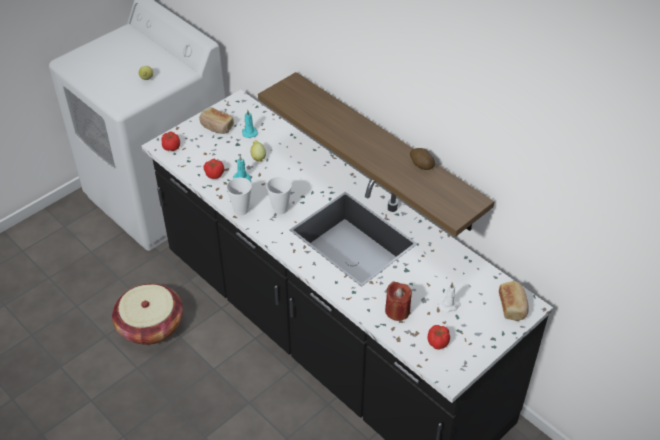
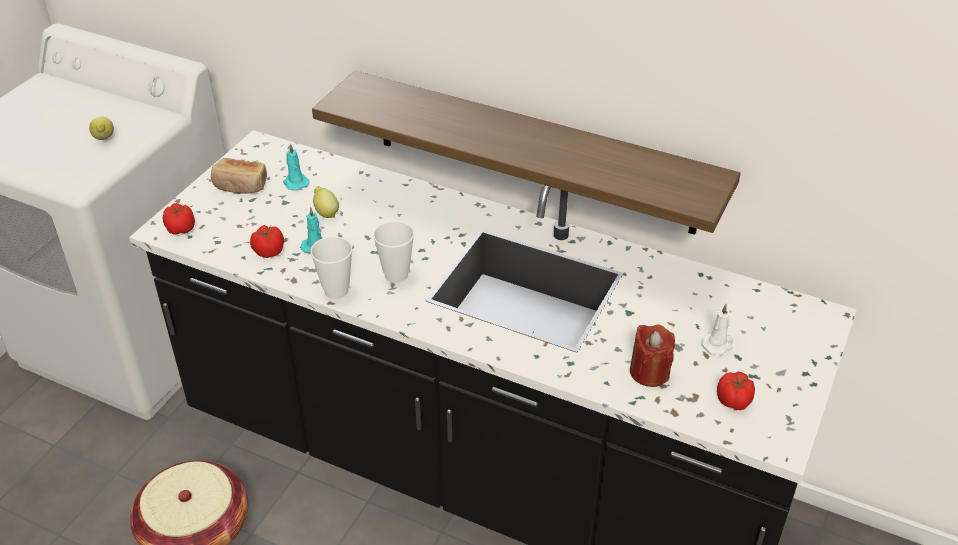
camera: 20 degrees left, 5 degrees down
potato [410,148,435,170] -> none
bread [499,281,529,321] -> none

